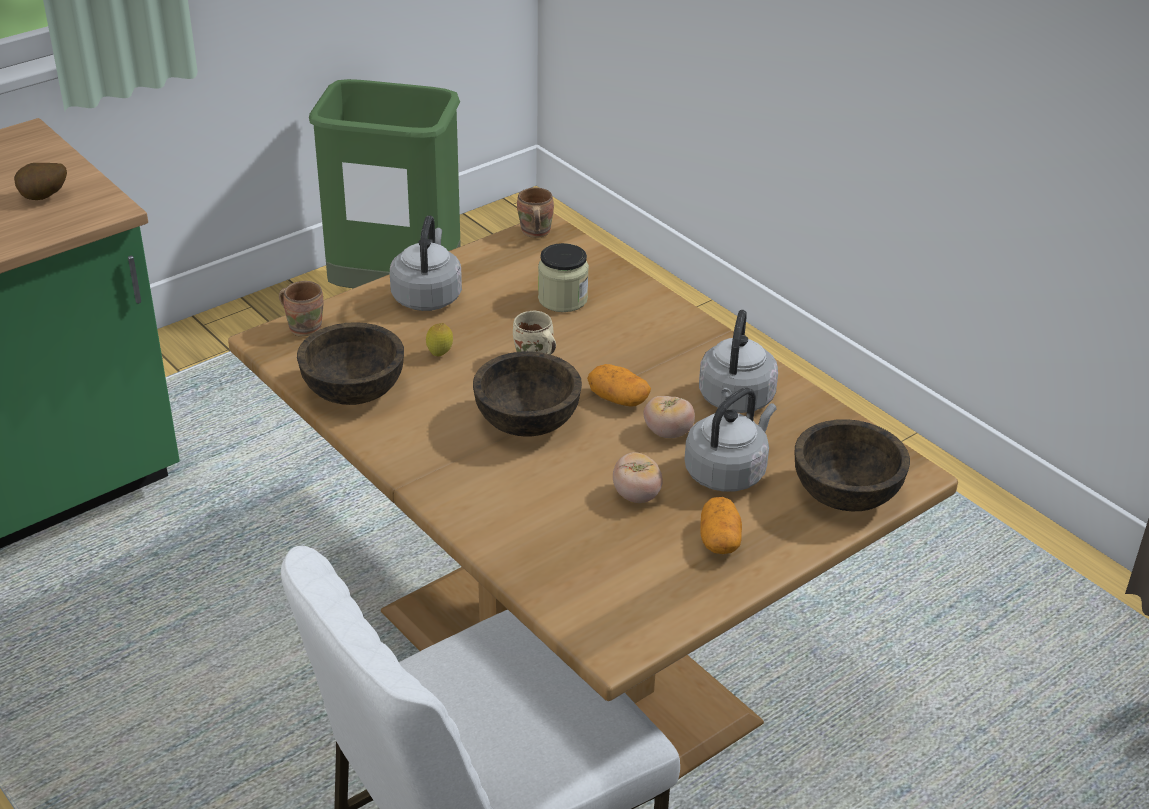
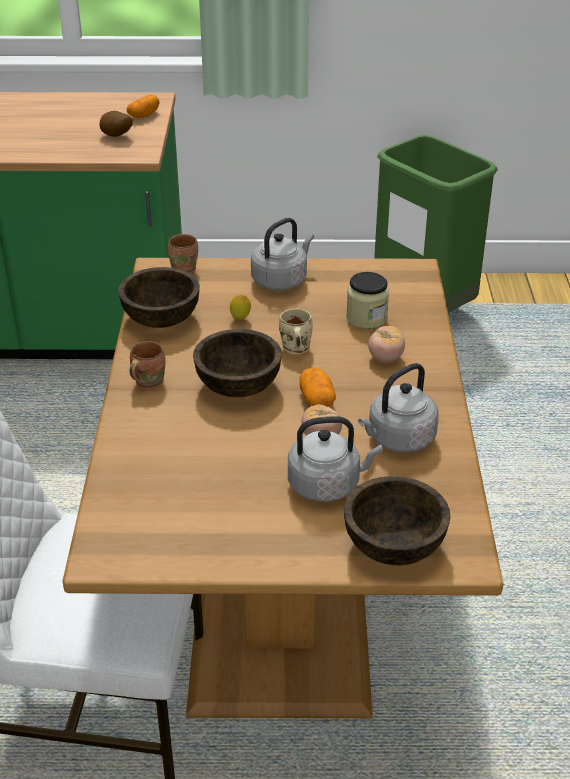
camera: 40 degrees right, 0 degrees up
brown mug [517,187,554,238] -> brown mug moved to [130,341,166,390]
tomato [613,452,663,503] -> tomato moved to [368,326,405,363]
potato [700,497,742,554] -> potato moved to [127,95,160,118]

